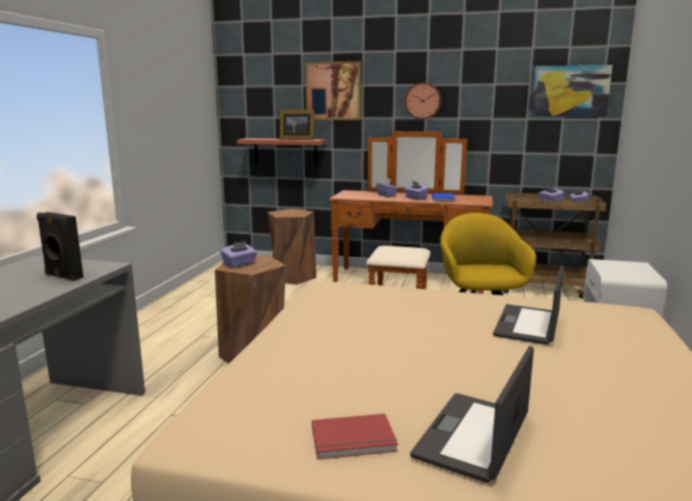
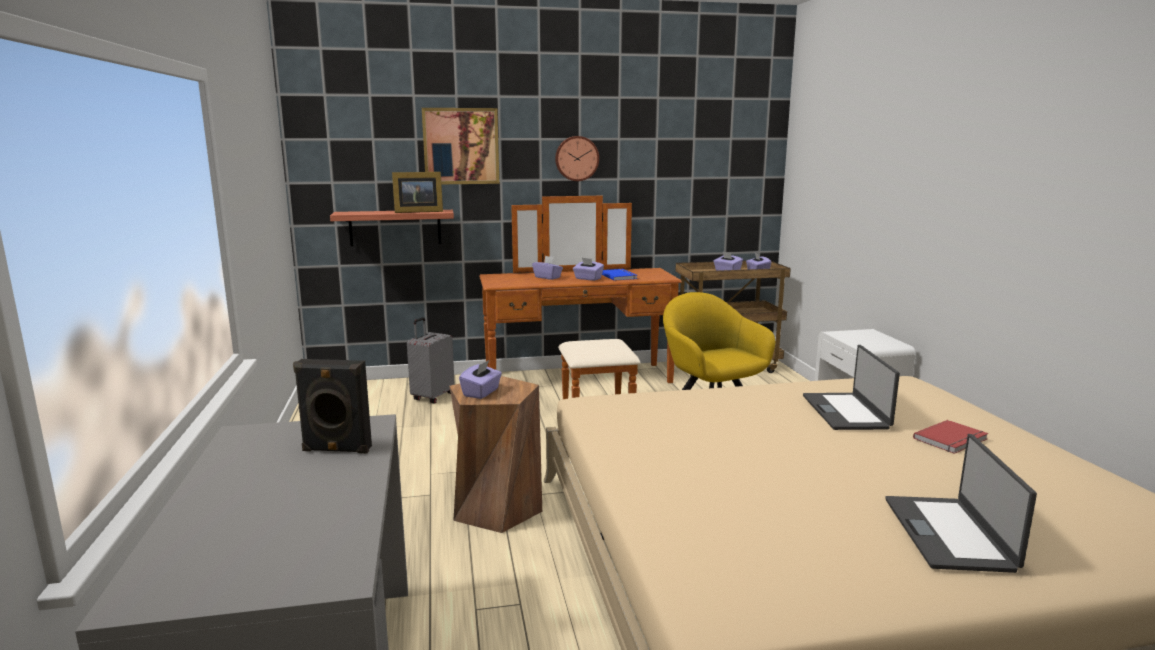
camera: 25 degrees left, 0 degrees up
brown stool [267,209,316,285] -> grey suitcase [407,317,455,403]
red book [312,414,398,460] -> red book moved to [913,420,988,454]
picture [528,65,613,117] -> none

